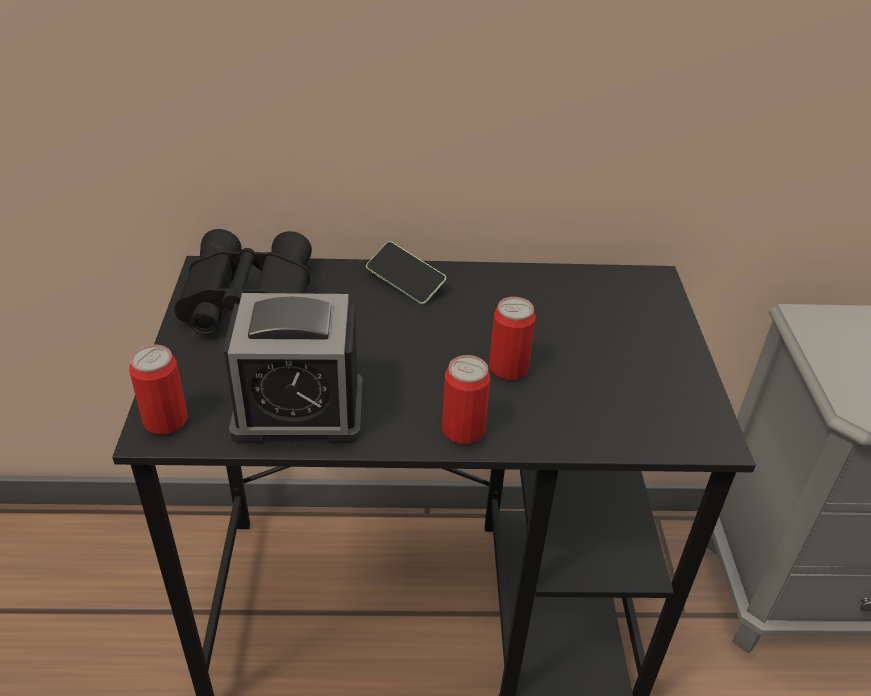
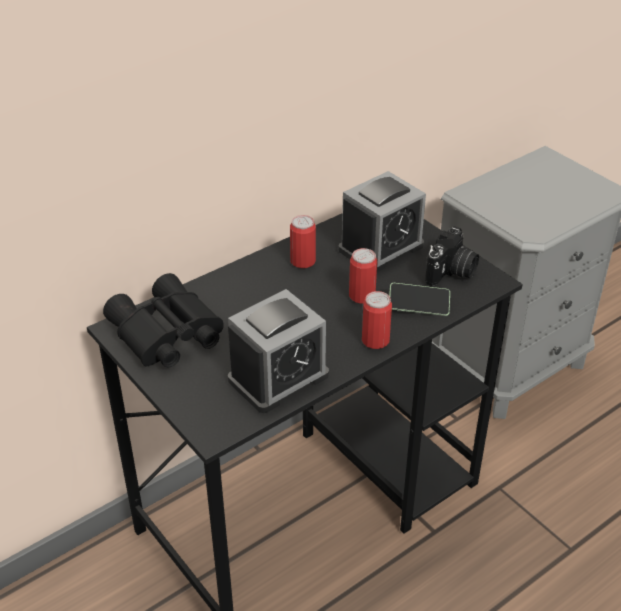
camera: 35 degrees left, 0 degrees up
can [129,345,188,434] -> can moved to [290,215,316,268]
phone [366,242,446,304] -> phone moved to [389,283,450,316]
none -> alarm clock [339,171,426,272]
none -> camera [425,227,479,286]

